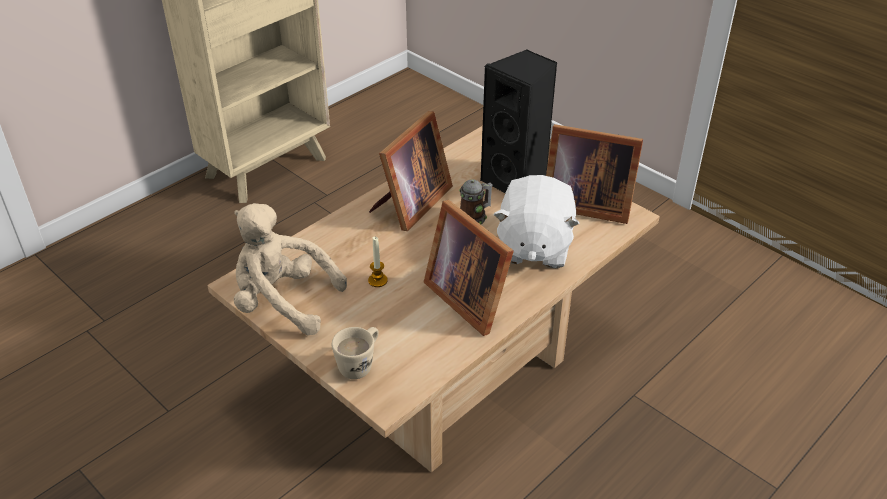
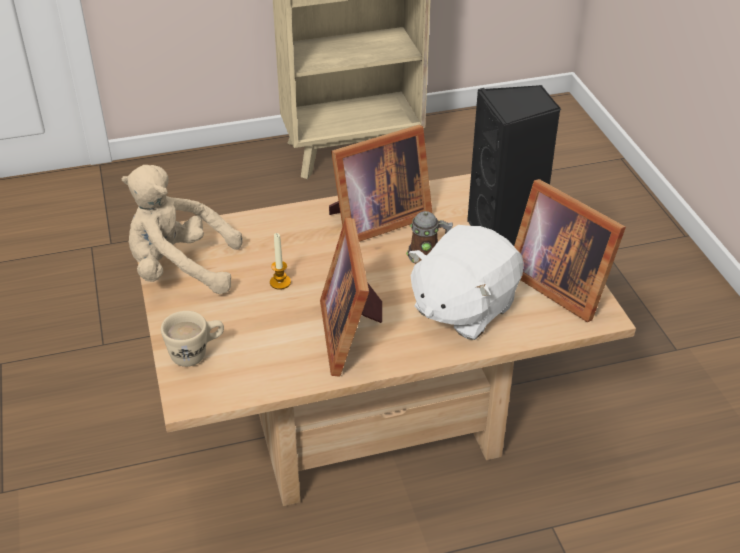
camera: 30 degrees right, 0 degrees up
beige plush toy [234,203,347,335] -> beige plush toy turned 45 degrees counterclockwise [122,165,242,294]

